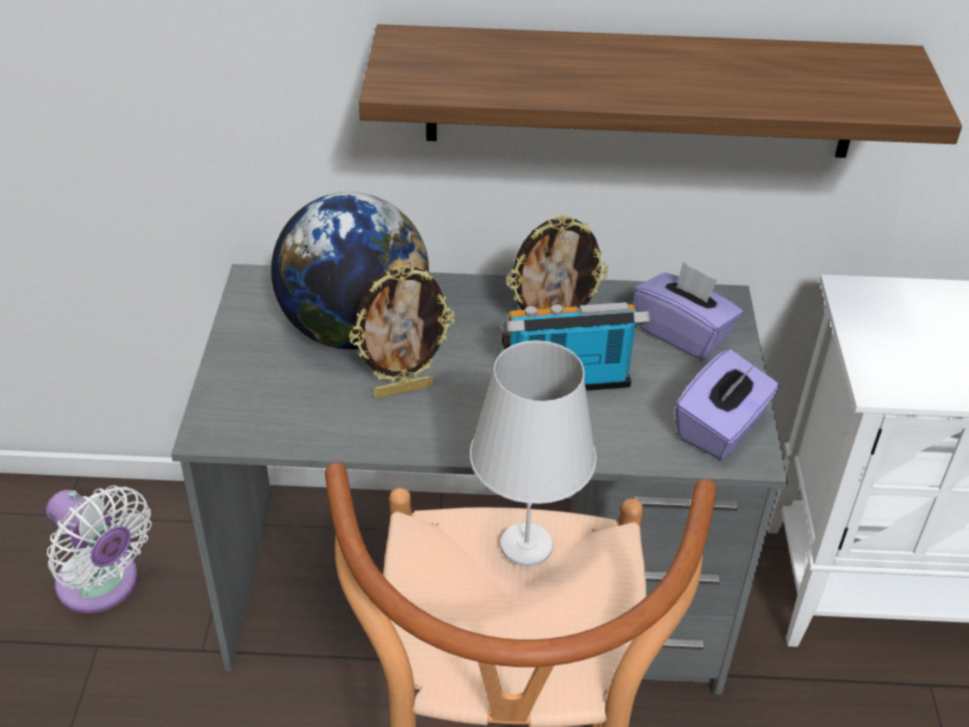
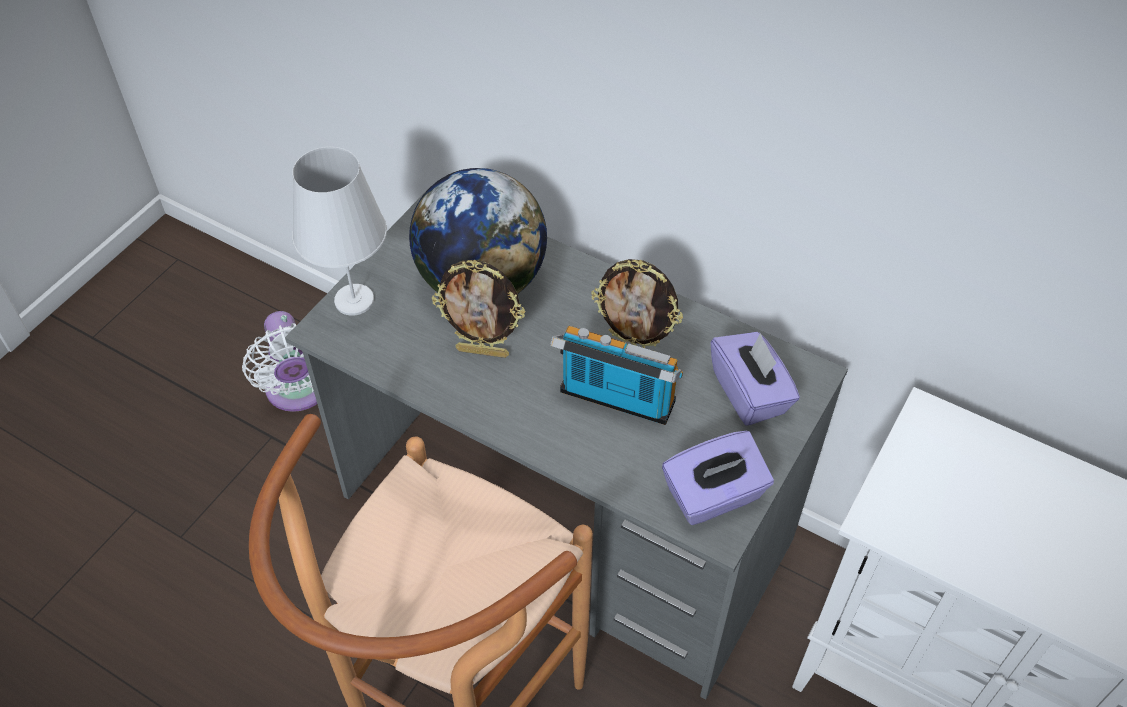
camera: 30 degrees right, 10 degrees up
shelf [359,24,962,158] -> none
white table lamp [470,340,597,566] -> white table lamp moved to [292,147,387,316]

